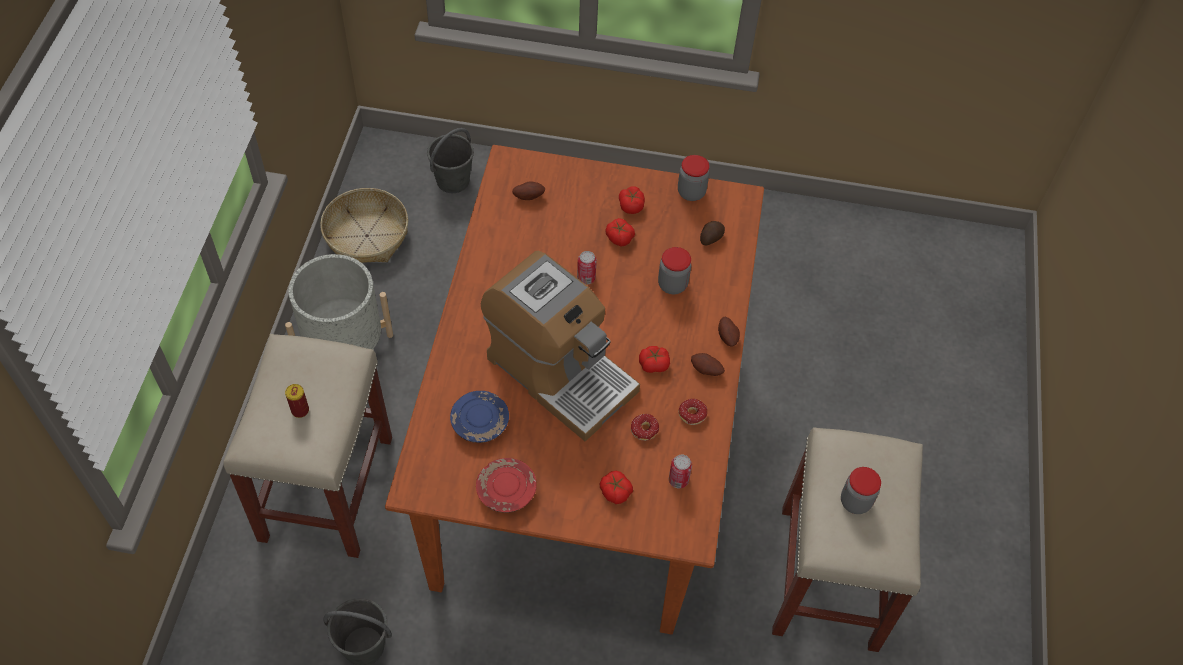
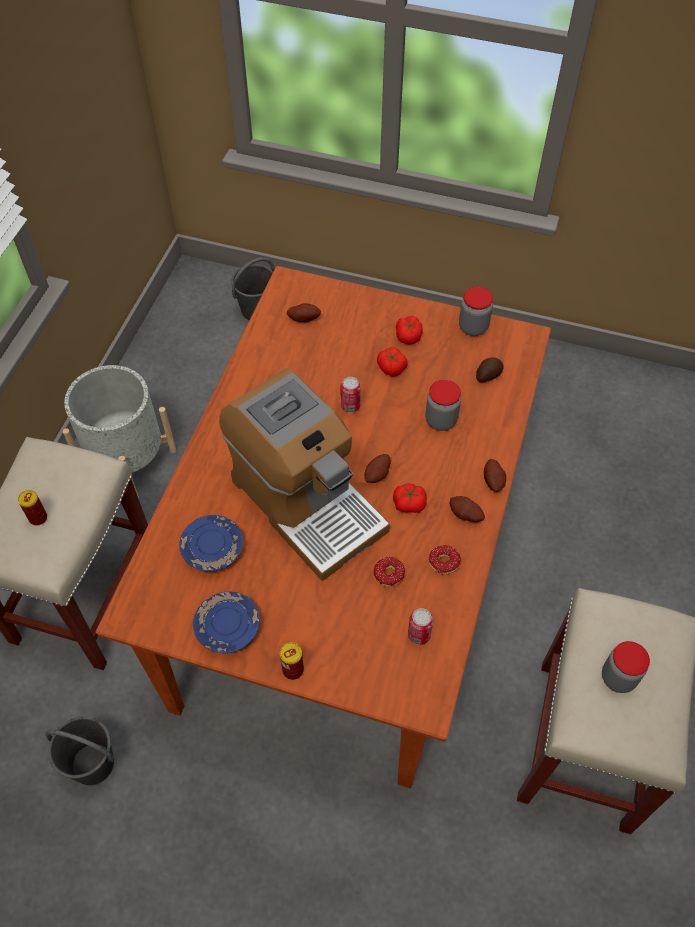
camera: 10 degrees right, 0 degrees up
basket [320,188,408,263] -> none
red plate [476,458,537,513] -> blue plate [193,592,260,654]
tomato [600,471,633,504] -> none
none -> can [280,642,304,680]
none -> potato [365,454,391,483]

